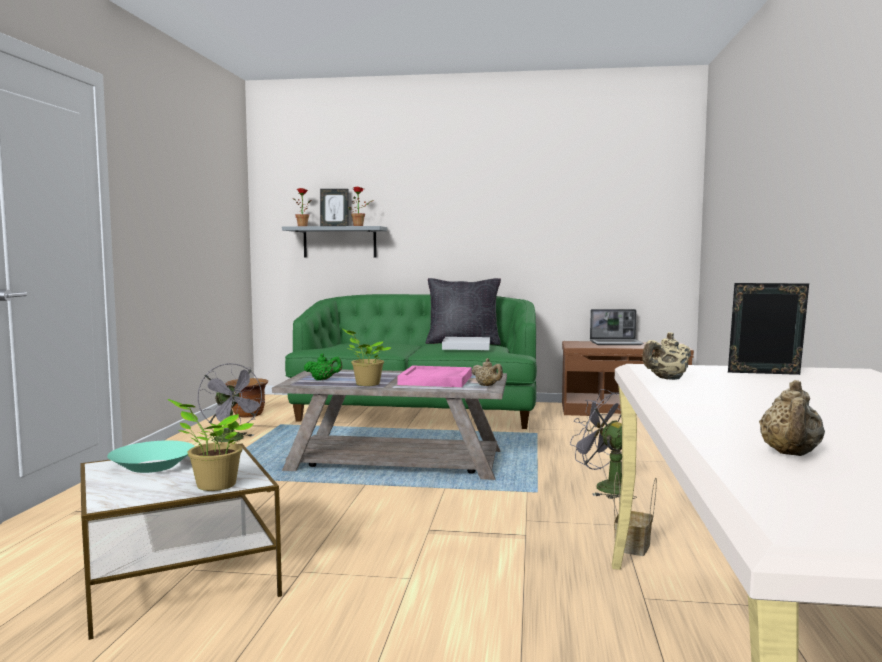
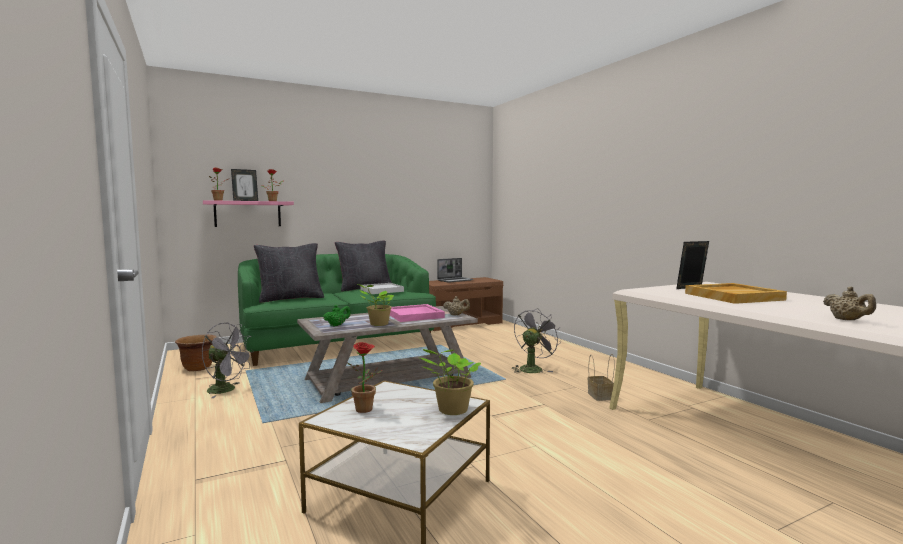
camera: 35 degrees left, 0 degrees up
turquoise bowl [107,440,195,473] -> potted plant [347,342,383,413]
grey shelf [282,226,387,257] -> pink shelf [203,200,294,227]
grey fan [570,389,637,499] -> grey fan turned 120 degrees clockwise [512,308,561,373]
beige teapot [642,332,691,380] -> none
none -> black pillow [254,243,324,303]
none -> beige tray [685,283,787,304]

